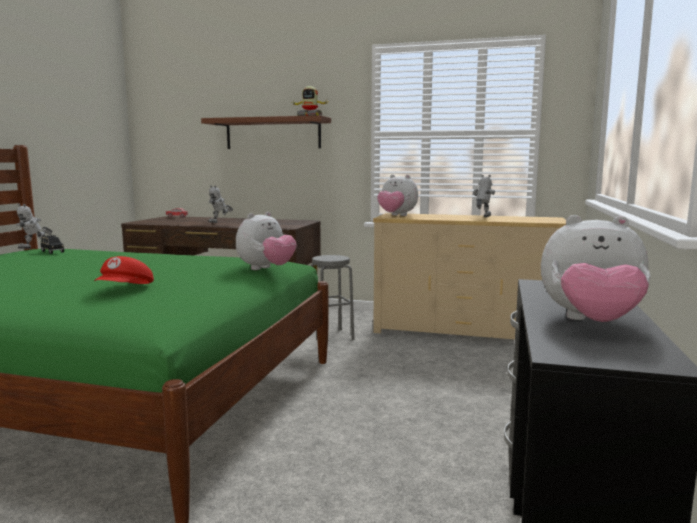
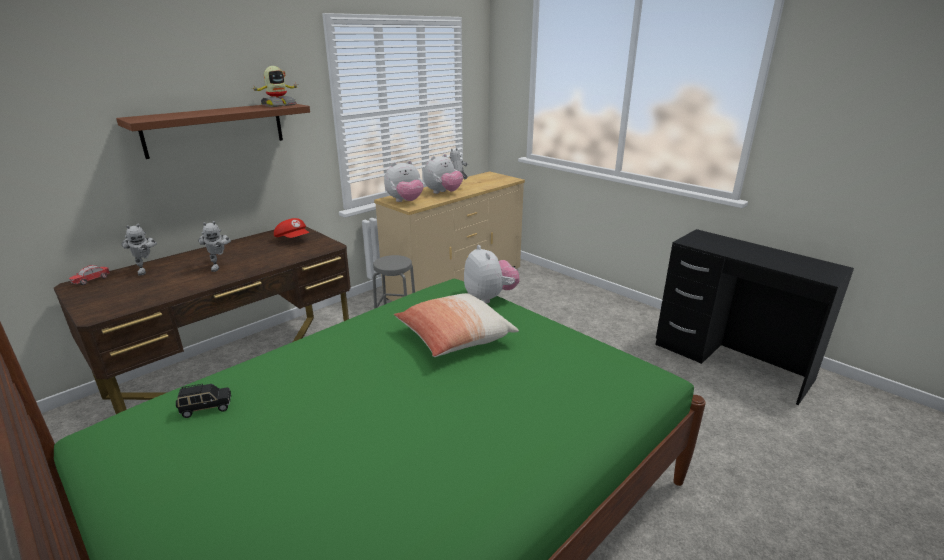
camera: 60 degrees left, 15 degrees up
toy robot [16,204,53,249] -> toy robot moved to [122,224,157,276]
red cap [94,256,154,284] -> red cap moved to [274,218,309,238]
plush toy [541,215,651,322] -> plush toy moved to [423,154,463,194]
none -> pillow [394,293,519,357]

